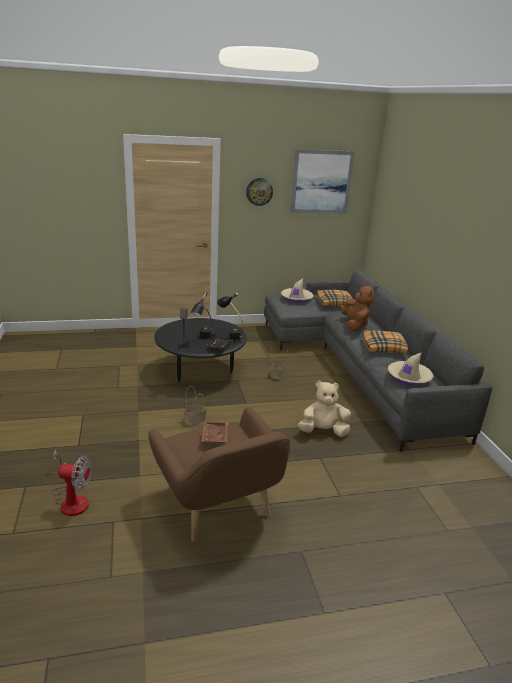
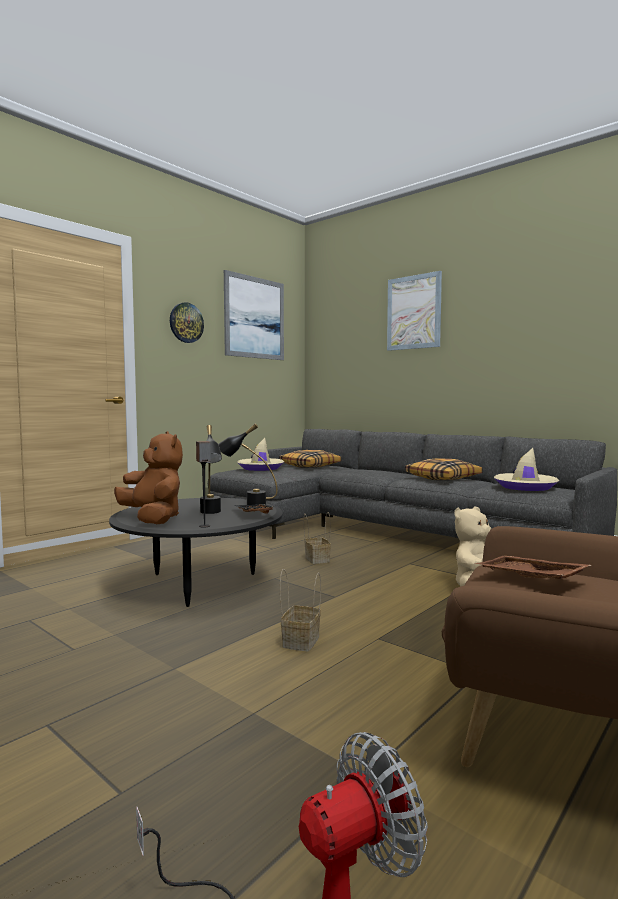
camera: 35 degrees left, 20 degrees down
brown plush toy [341,284,375,331] -> brown plush toy moved to [114,431,183,524]
none -> picture [387,271,442,351]

